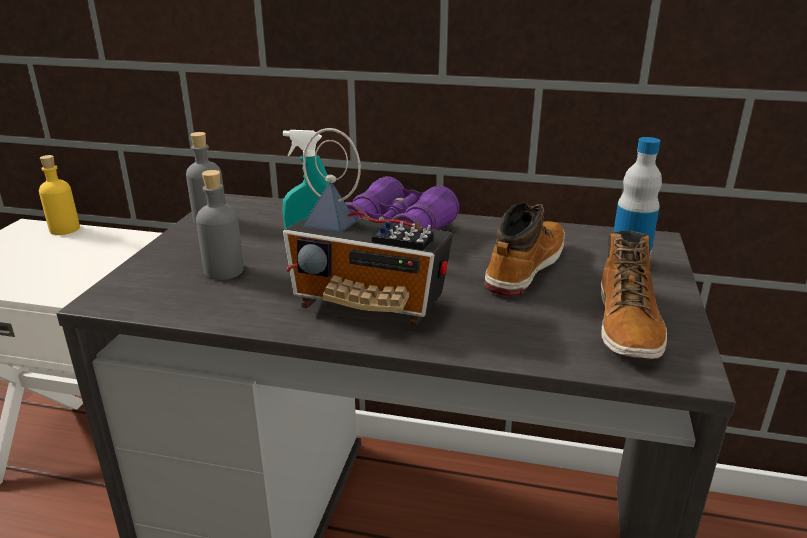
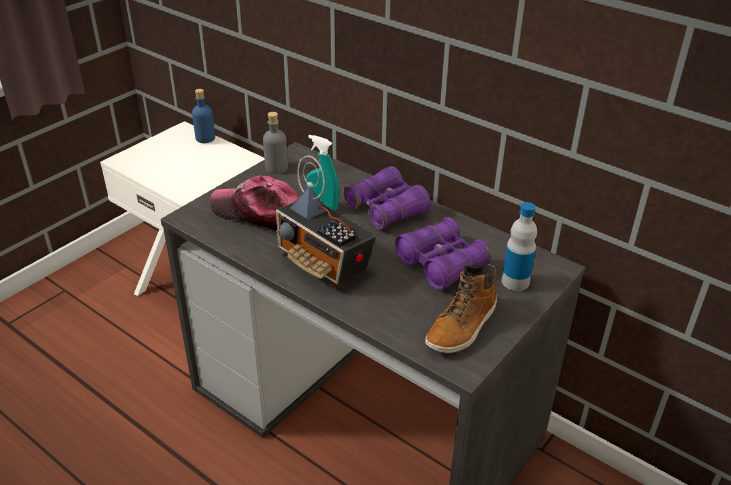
camera: 25 degrees right, 10 degrees up
yellow bottle [39,155,80,235] -> blue bottle [192,89,215,143]
grey bottle [196,170,244,280] -> cap [210,176,299,231]
boot [484,201,565,296] -> purple binoculars [394,217,492,290]

